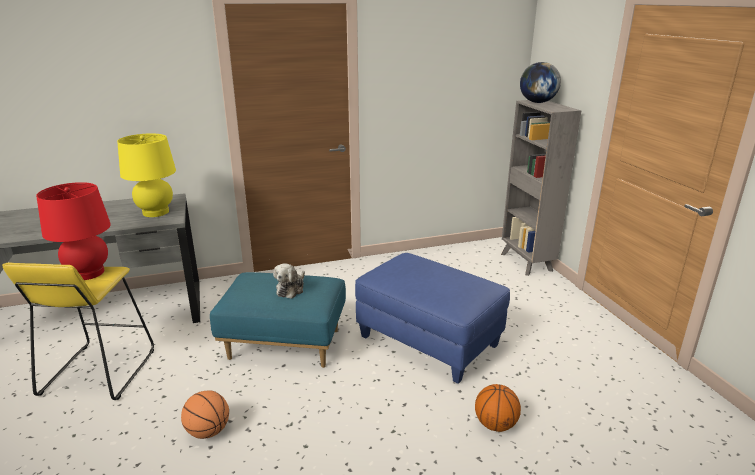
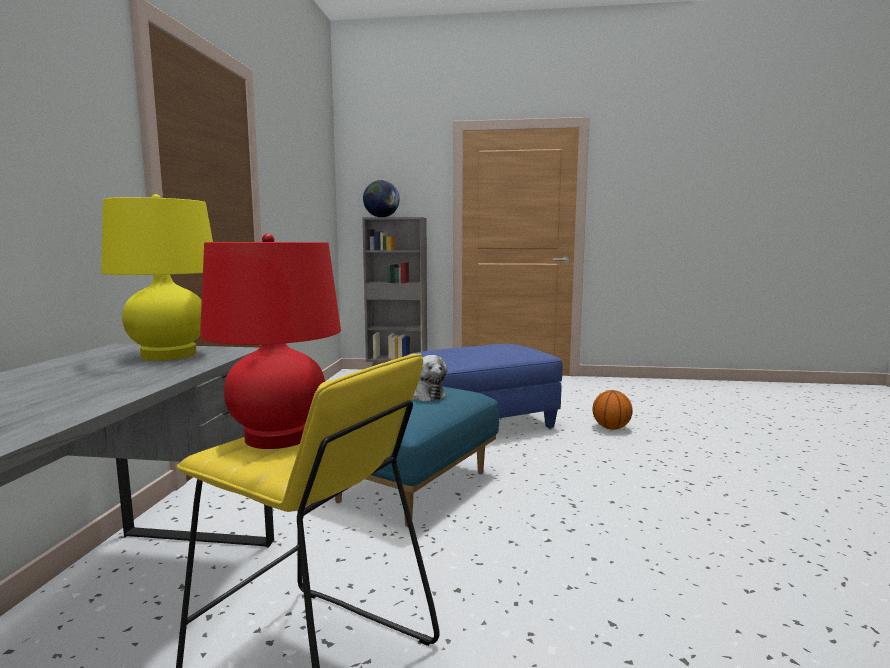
camera: 65 degrees left, 15 degrees down
basketball [181,391,229,439] -> none

